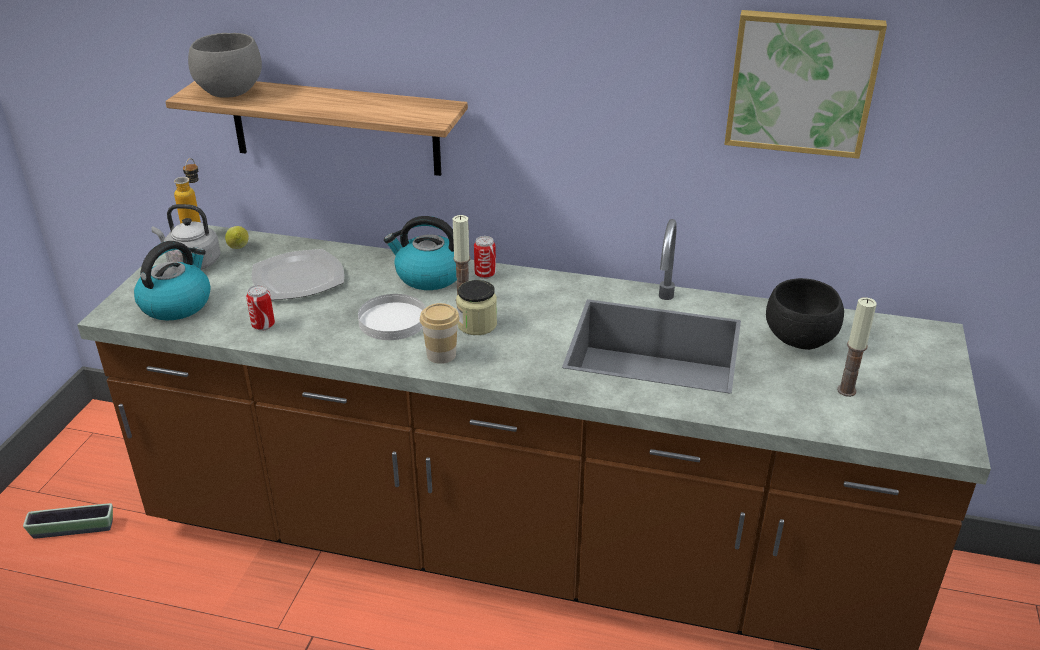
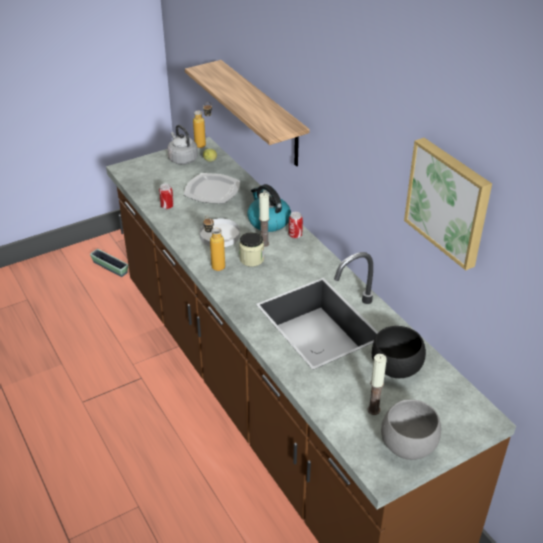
camera: 45 degrees right, 5 degrees up
kettle [134,241,211,321] -> none
grey bowl [188,33,262,98] -> grey bowl moved to [381,399,441,460]
cup [420,303,460,364] -> bottle [203,216,225,271]

